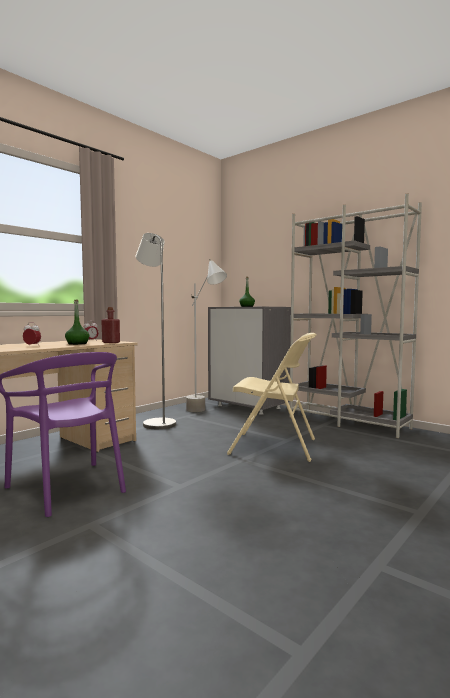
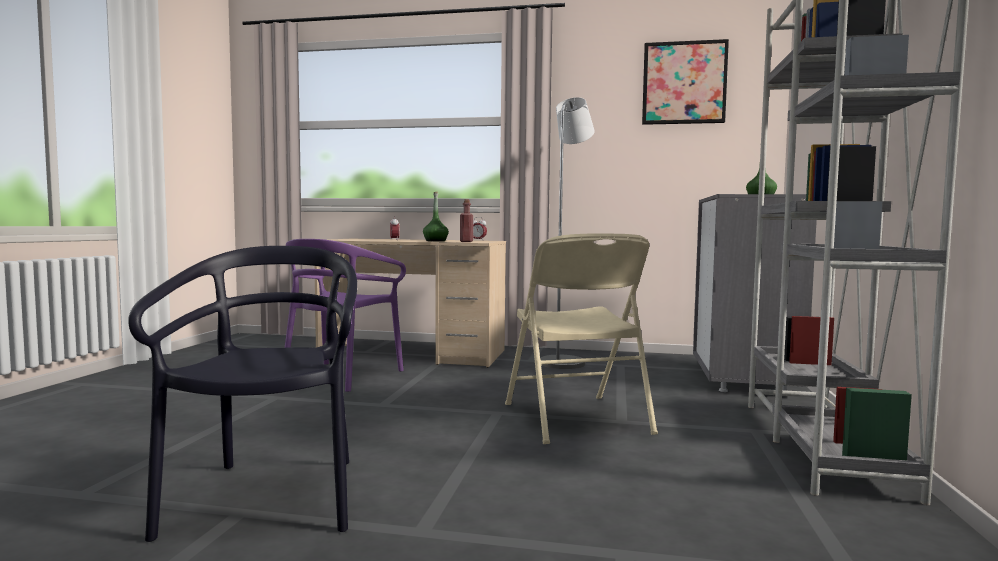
camera: 60 degrees right, 0 degrees up
grey floor lamp [186,259,227,412] -> none
none -> black chair [128,246,357,542]
none -> picture [642,39,729,125]

